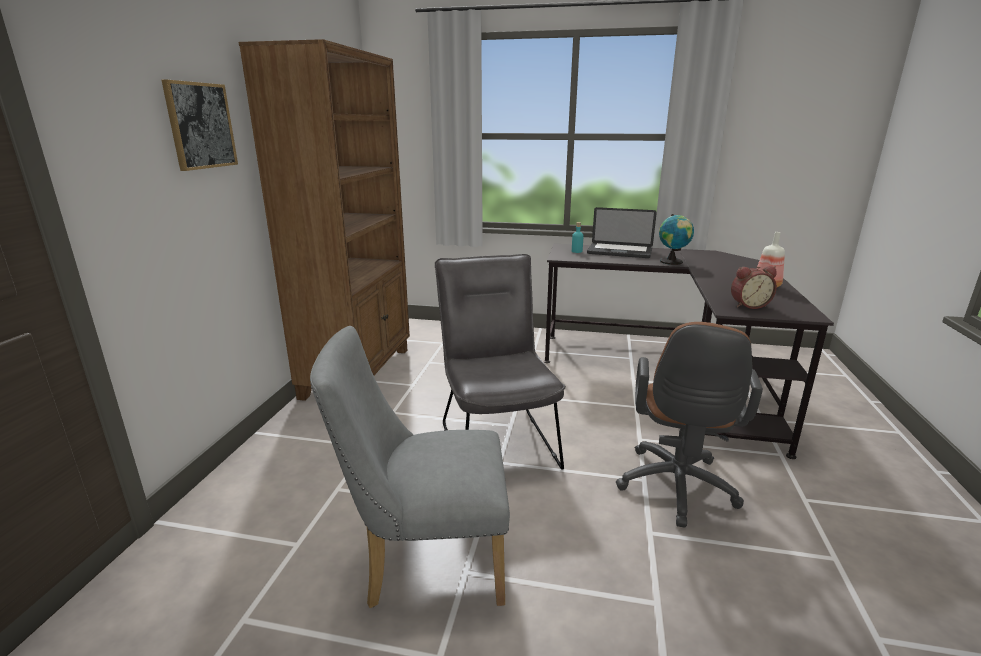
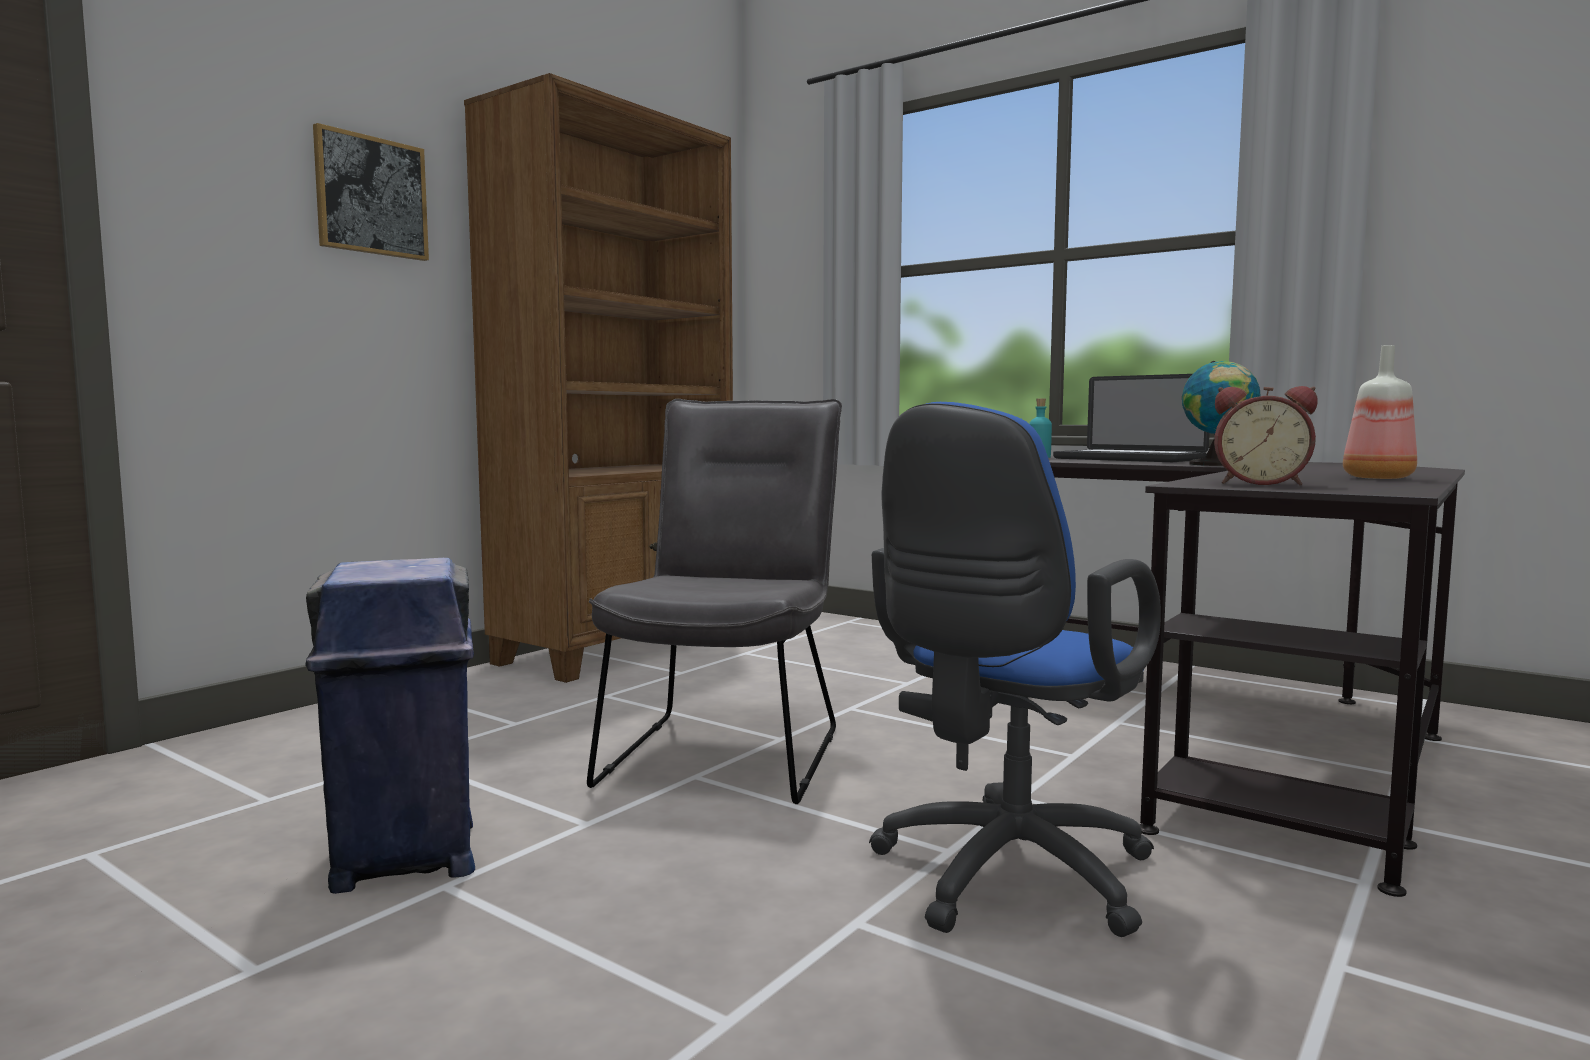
camera: 25 degrees right, 15 degrees down
grey chair [310,326,510,608] -> blue trash can [305,558,475,894]
brown office chair [616,322,763,528] -> blue office chair [869,402,1161,937]

